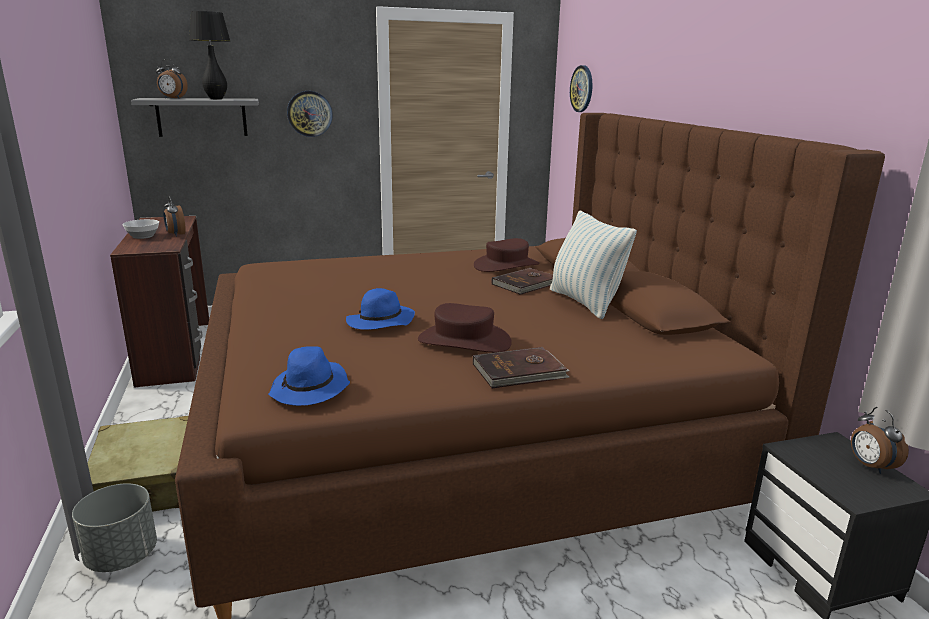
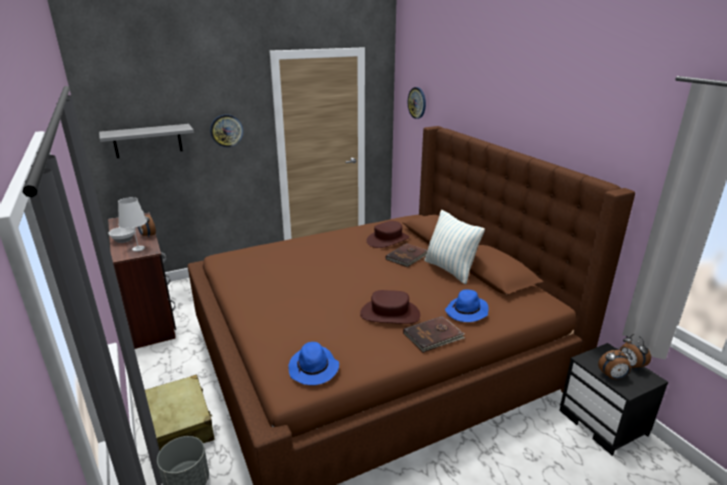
camera: 10 degrees left, 5 degrees up
alarm clock [156,59,188,99] -> alarm clock moved to [598,347,633,379]
black table lamp [189,11,230,99] -> none
blue hat [346,288,415,330] -> blue hat moved to [445,289,489,322]
none -> white table lamp [118,197,147,252]

